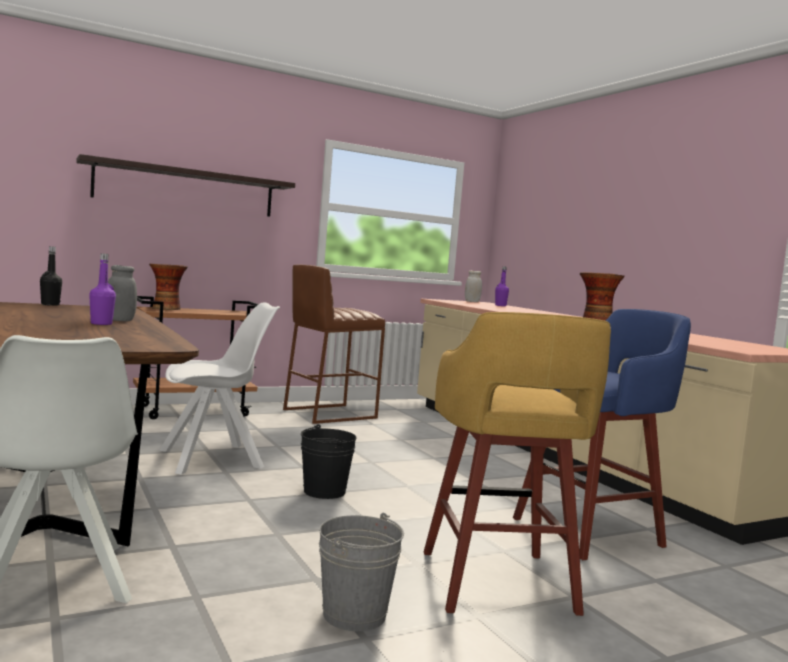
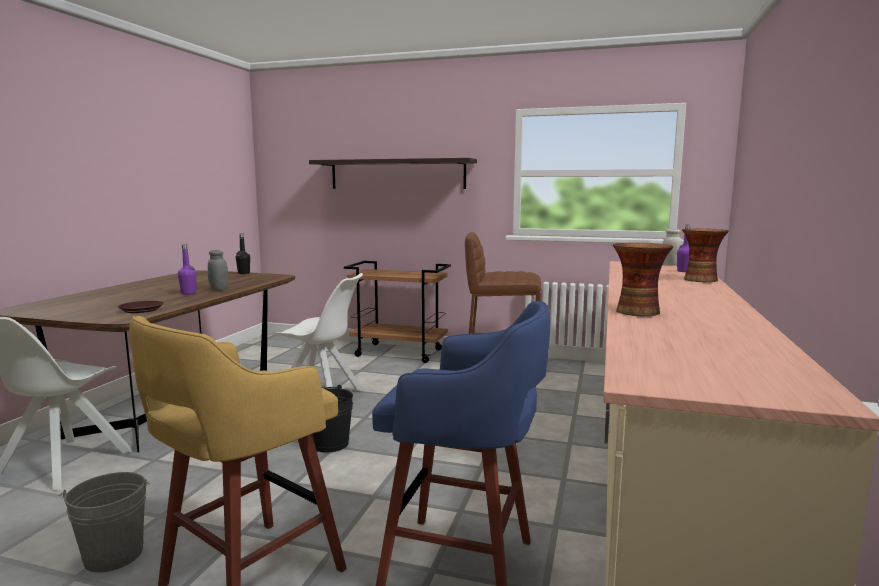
camera: 45 degrees right, 5 degrees up
vase [149,264,188,310] -> vase moved to [682,229,729,282]
none -> brown plate [118,301,163,313]

